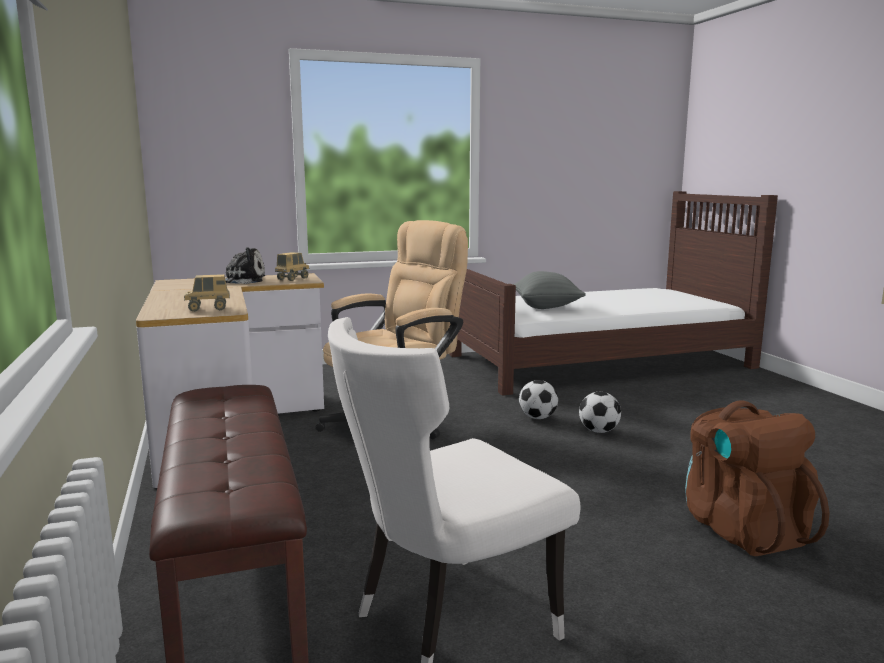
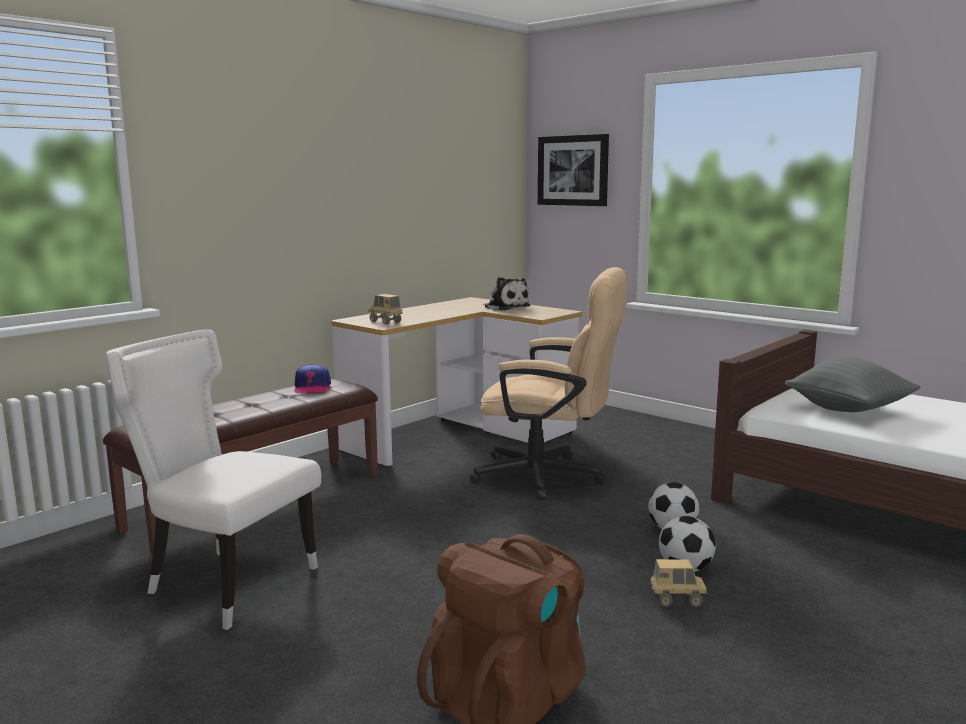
camera: 60 degrees right, 0 degrees up
toy truck [275,252,309,281] -> toy truck moved to [650,559,707,607]
none -> cap [294,364,331,393]
none -> picture [538,134,609,206]

